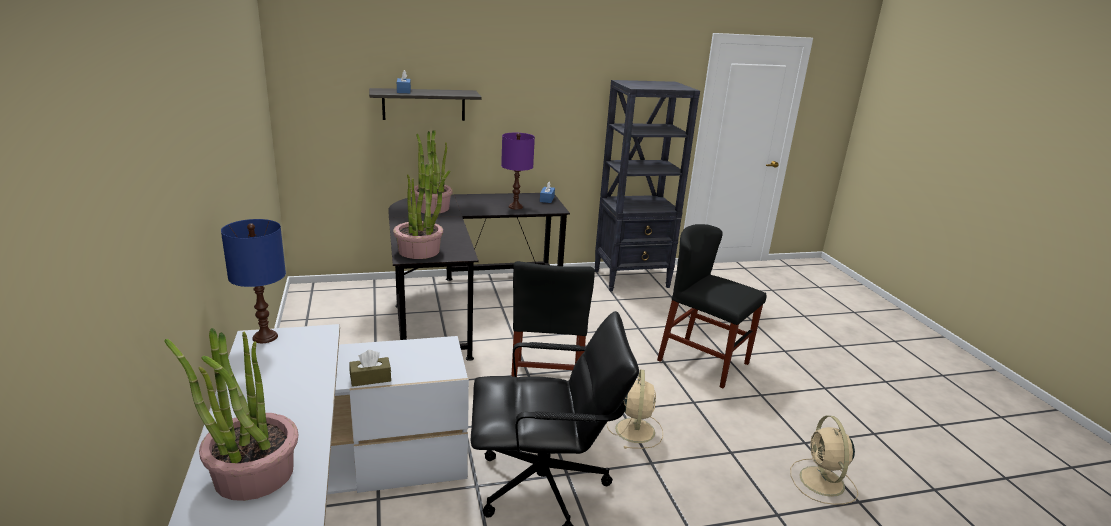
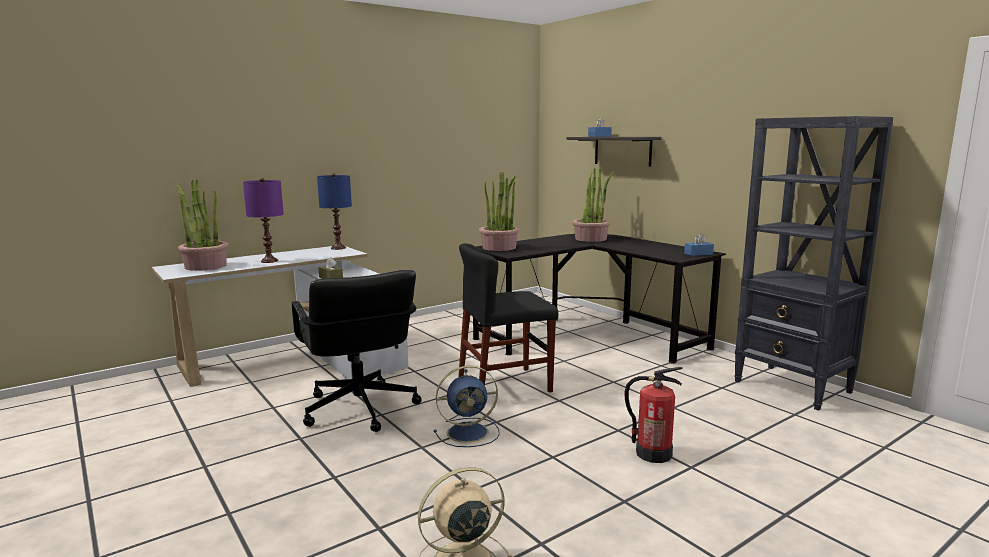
camera: 70 degrees right, 10 degrees down
purple table lamp [501,133,535,209] -> purple table lamp moved to [243,178,284,263]
beige fan [607,369,663,449] -> blue fan [434,366,500,447]
black chair [657,224,767,388] -> fire extinguisher [625,367,683,463]

